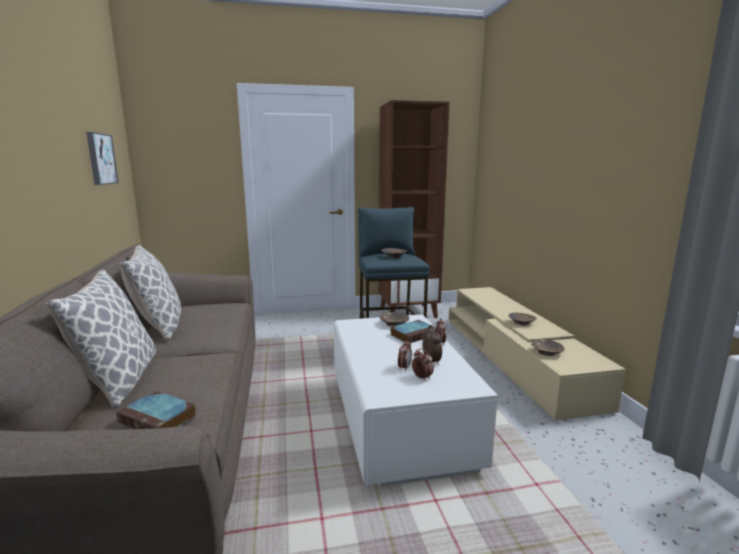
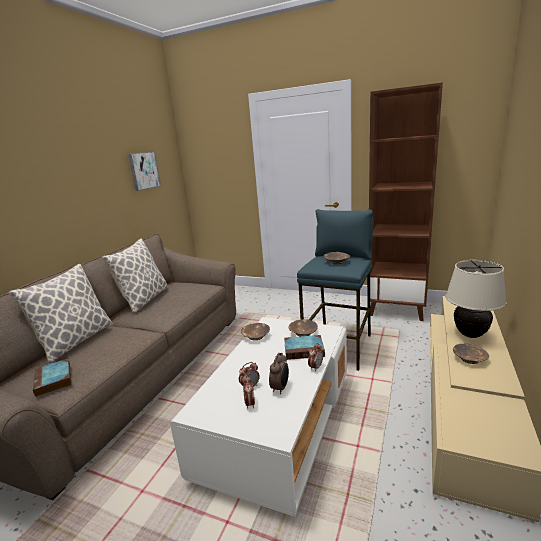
camera: 35 degrees right, 5 degrees up
brown bowl [531,339,564,356] -> brown bowl moved to [241,323,270,340]
none -> beige table lamp [446,260,507,338]

